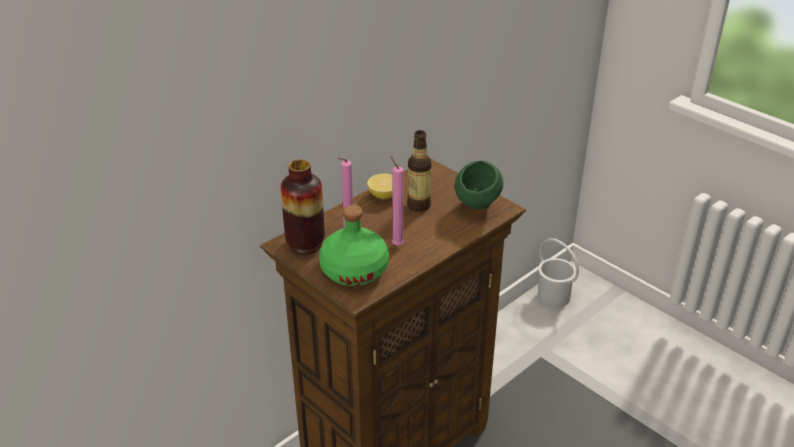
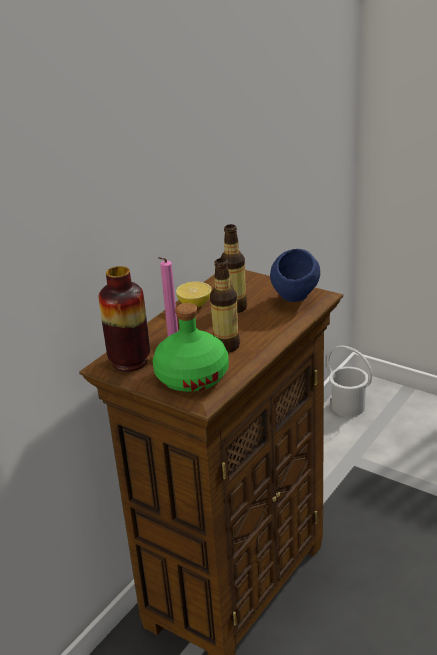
camera: 10 degrees left, 5 degrees down
pink candle [391,156,404,246] -> bottle [210,258,240,353]
green bowl [455,161,503,210] -> blue bowl [270,249,320,302]

